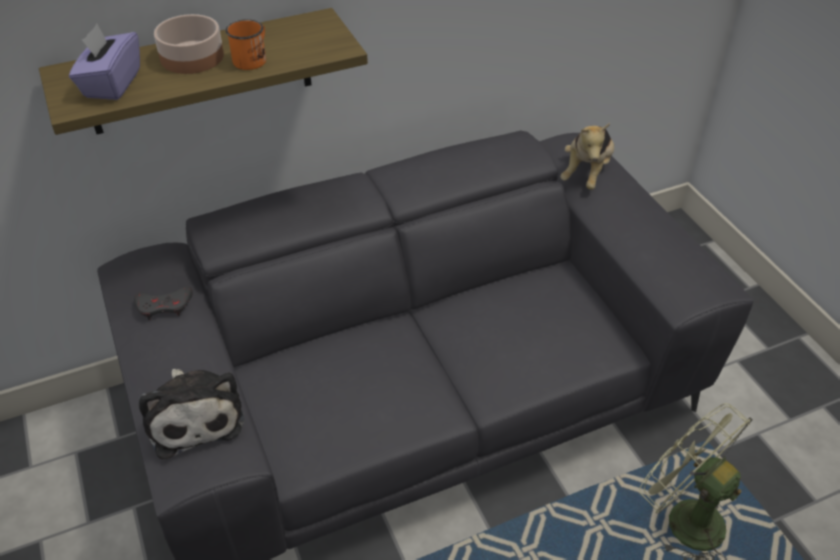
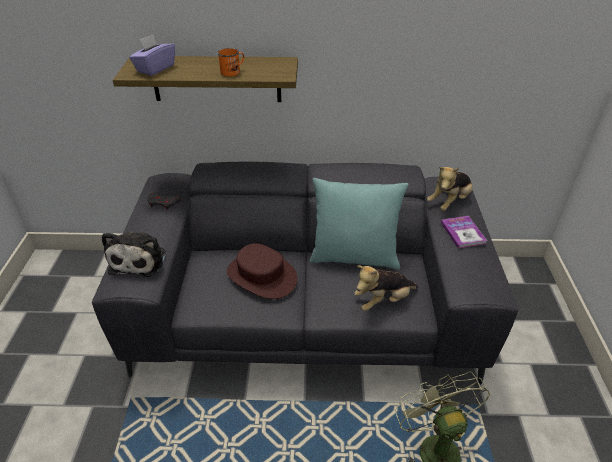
camera: 25 degrees right, 5 degrees down
bowl [154,14,224,74] -> none
none -> brown hat [227,243,297,299]
none -> turquoise pillow [310,178,409,270]
none -> plush toy [354,265,419,311]
none -> book [441,216,487,248]

